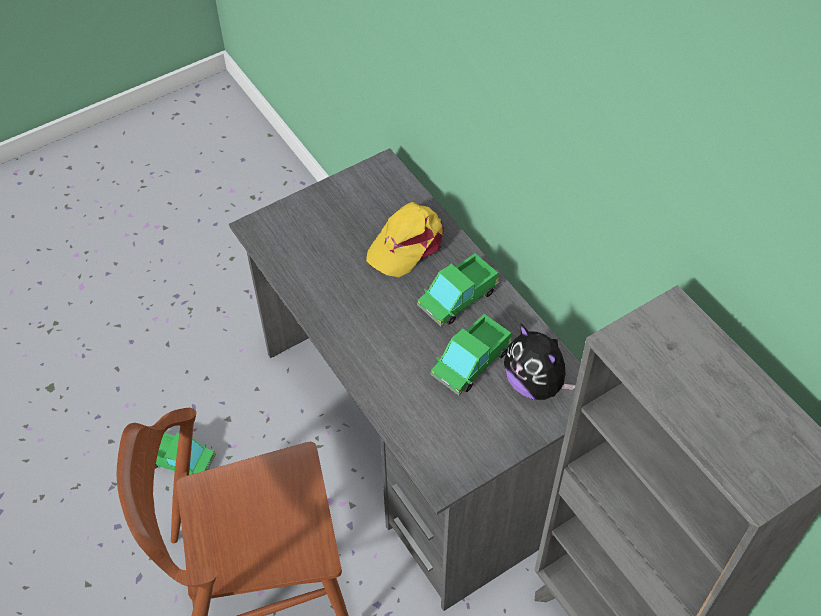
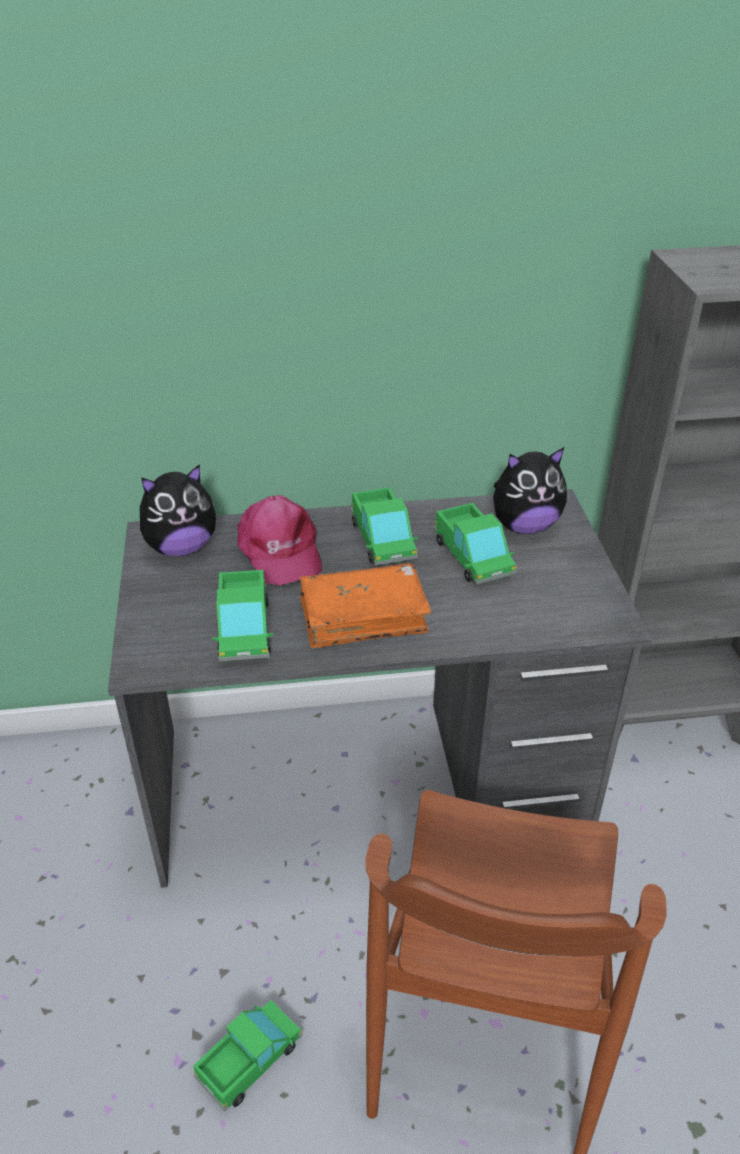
camera: 65 degrees left, 15 degrees down
yellow cap [366,202,444,277] -> pink cap [237,495,322,585]
none -> plush toy [140,464,216,556]
none -> toy truck [212,570,273,662]
none -> orange book [300,563,431,648]

